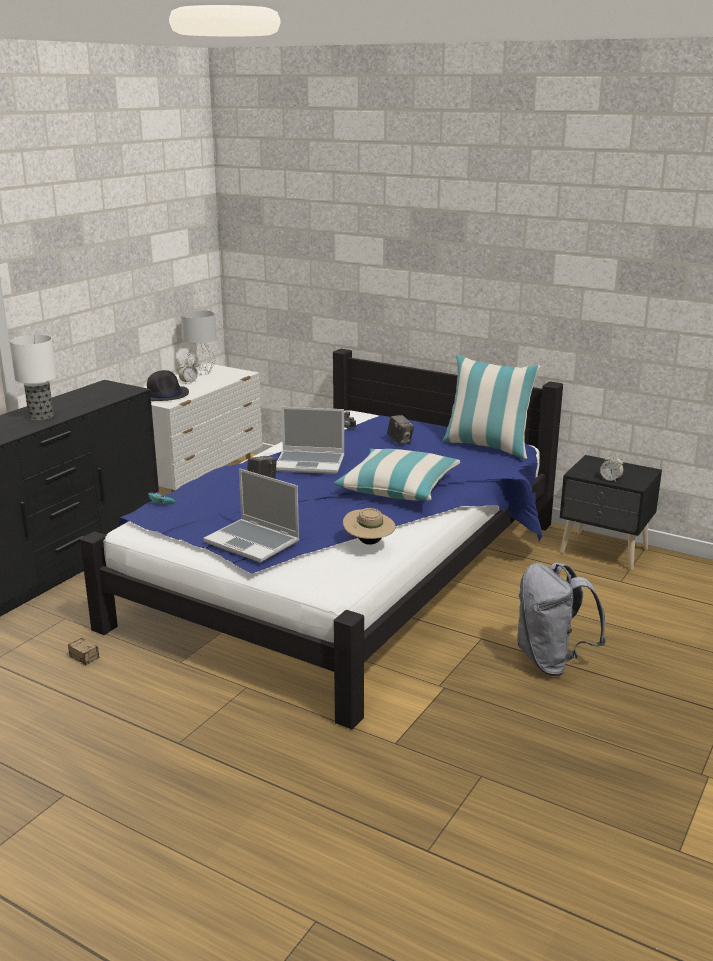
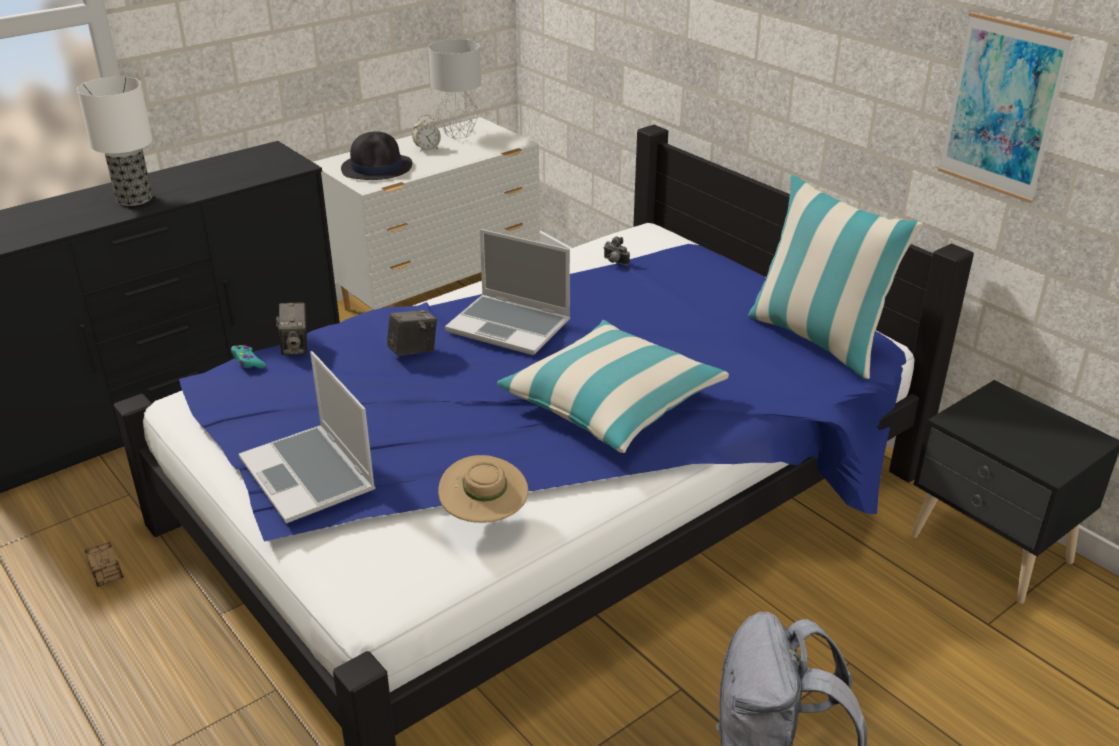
camera: 20 degrees right, 10 degrees up
camera [387,415,414,445] -> camera moved to [276,302,307,355]
alarm clock [600,453,624,482] -> none
none -> picture [938,12,1074,203]

